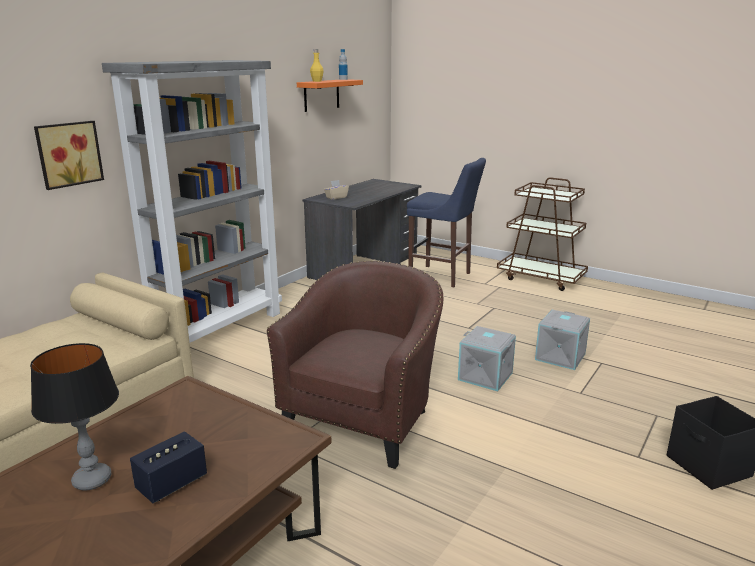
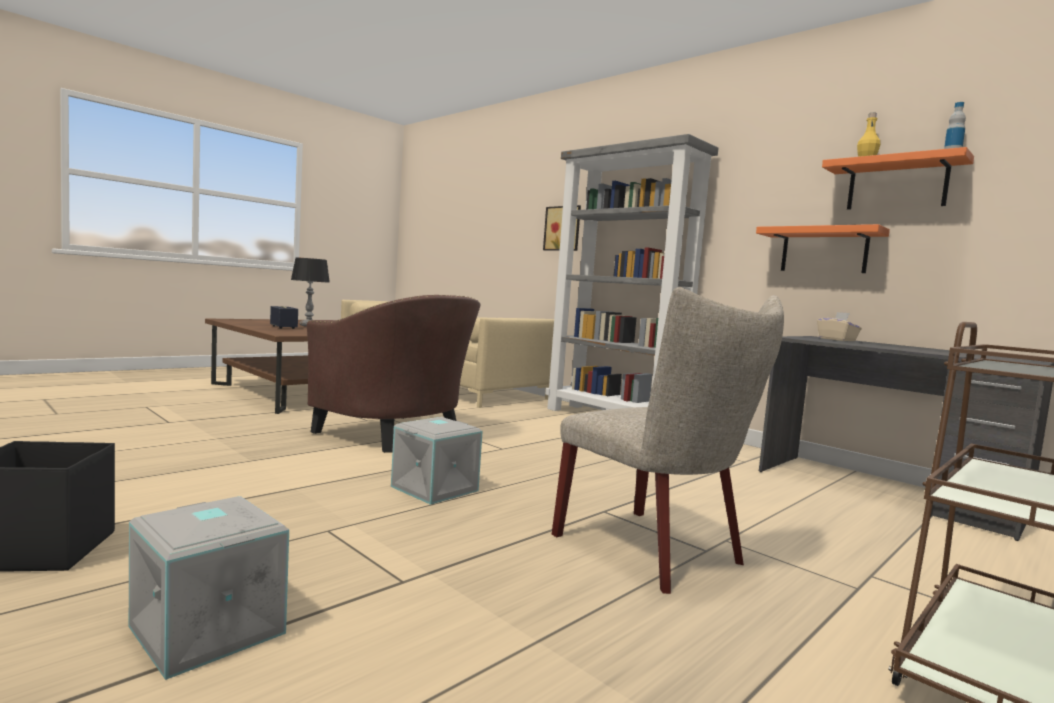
camera: 100 degrees right, 15 degrees down
blue stool [407,158,486,287] -> none
grey storage box [535,310,590,370] -> grey storage box moved to [129,496,289,680]
none -> beige chair [552,287,784,594]
none -> orange shelf [756,224,890,273]

